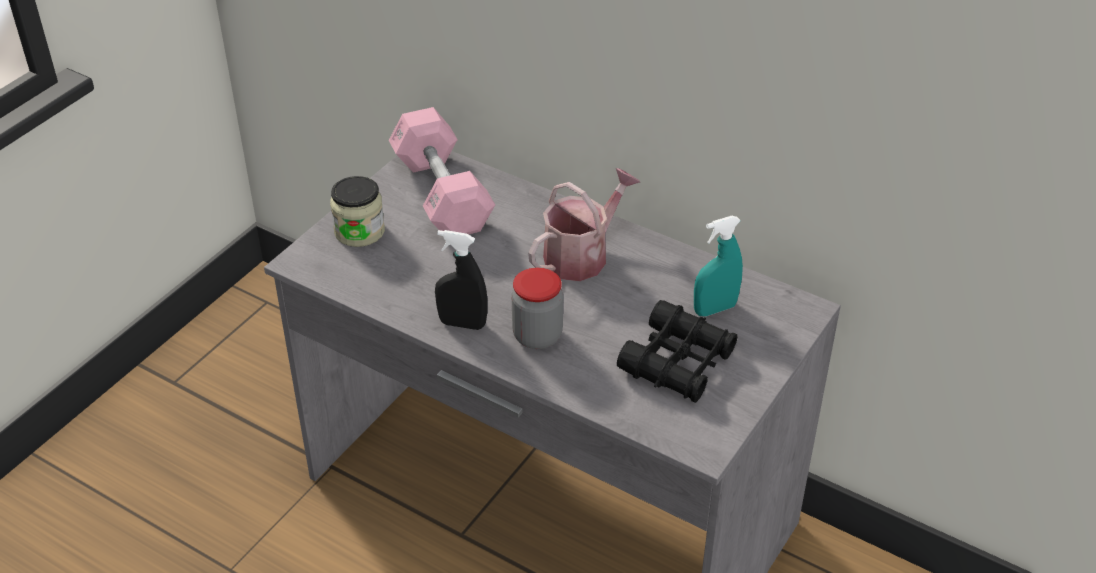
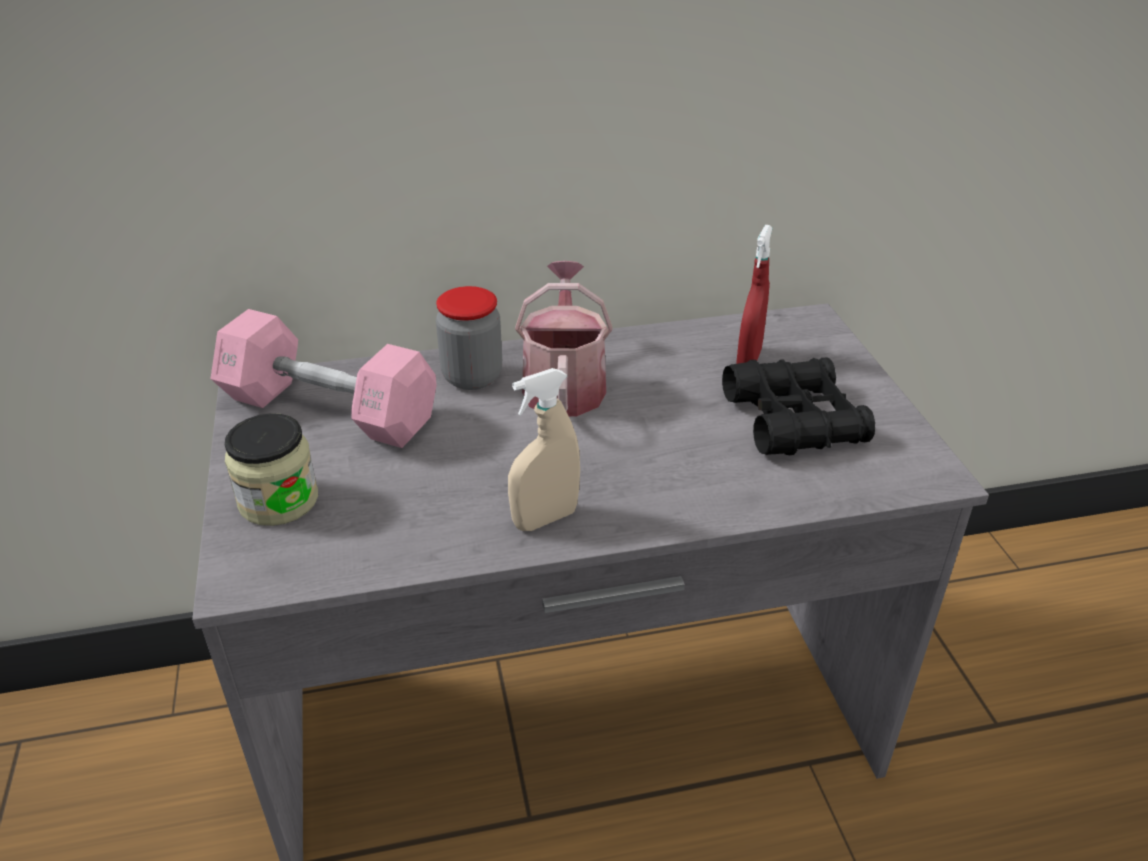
camera: 45 degrees left, 5 degrees down
black spray bottle [435,230,488,330] -> beige spray bottle [508,368,580,531]
jar [512,268,563,349] -> jar moved to [436,286,502,390]
turquoise spray bottle [694,216,743,316] -> red spray bottle [736,225,772,364]

